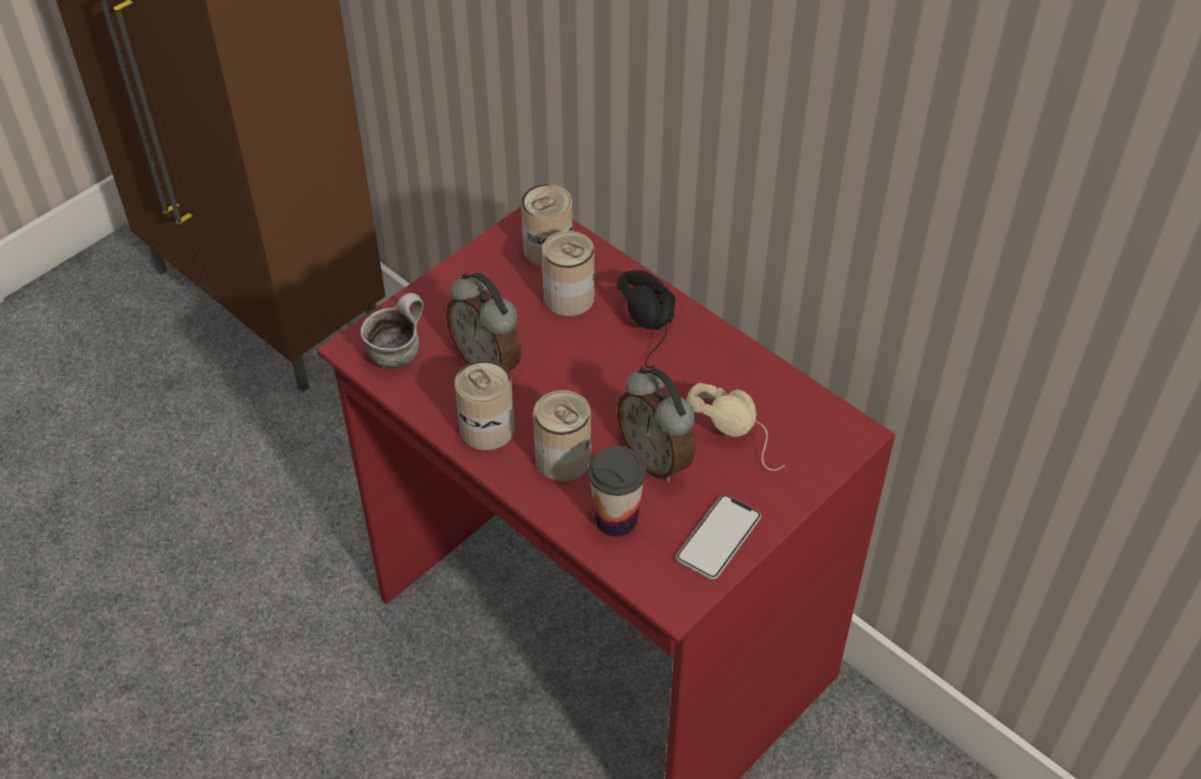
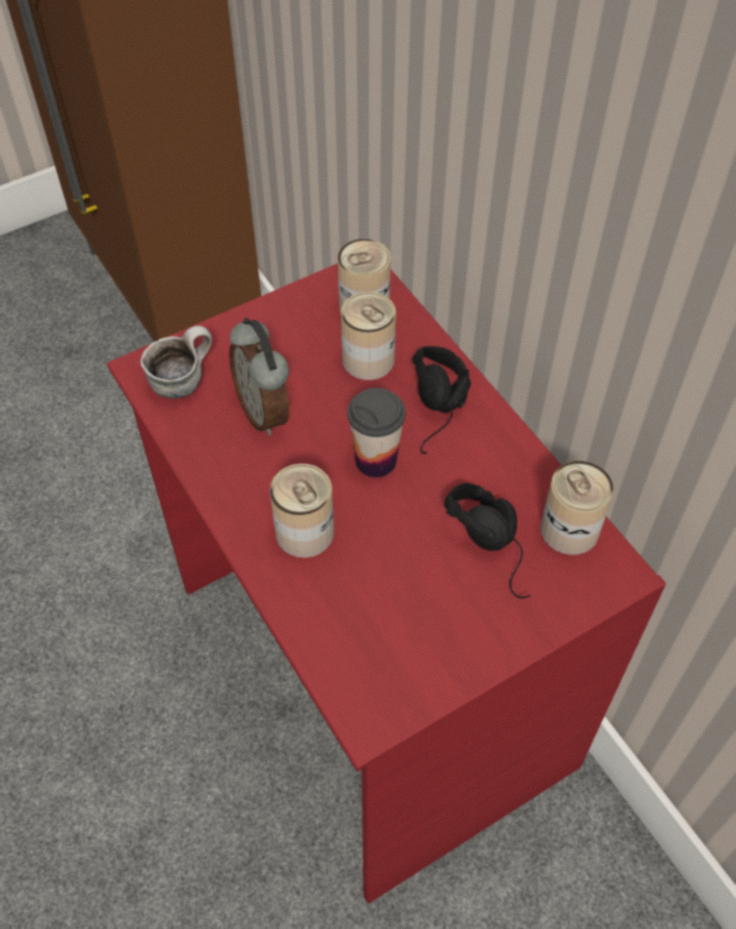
camera: 15 degrees right, 5 degrees up
can [455,360,515,450] -> can moved to [540,461,614,555]
cup [588,446,646,537] -> cup moved to [347,388,406,478]
alarm clock [617,367,695,482] -> none
phone [676,495,761,580] -> none
beige headphones [687,383,785,471] -> black headphones [444,483,531,598]

